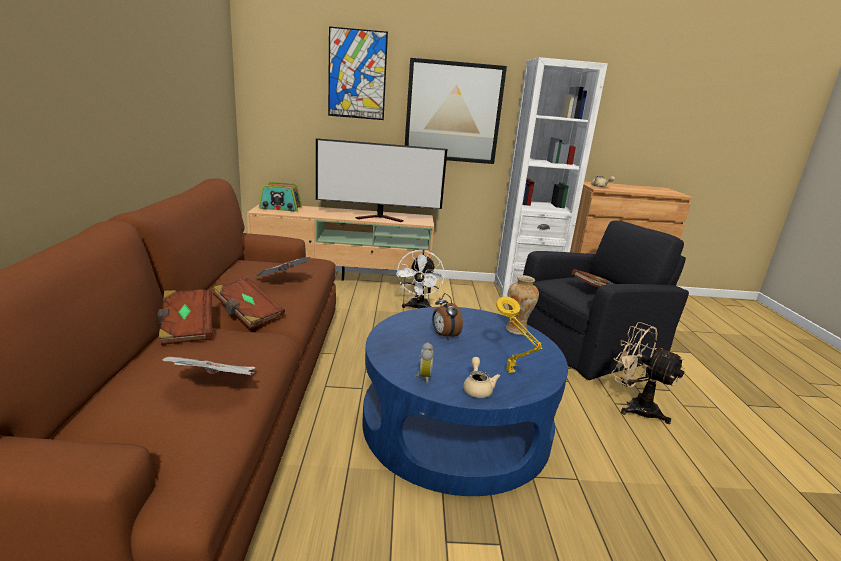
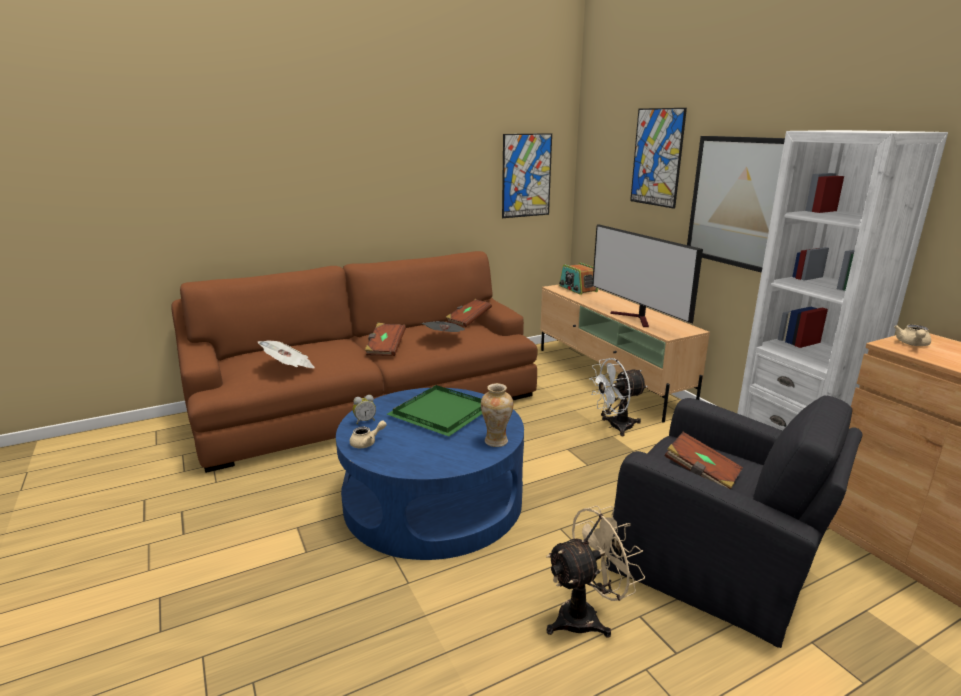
camera: 65 degrees right, 0 degrees up
brown book [157,289,212,345] -> brown book moved to [446,299,492,327]
alarm clock [432,293,463,340] -> green tray [387,385,482,436]
yellow table lamp [496,296,542,373] -> none
beige fan [611,322,684,424] -> beige fan turned 45 degrees clockwise [546,506,645,637]
none -> picture [502,133,552,218]

